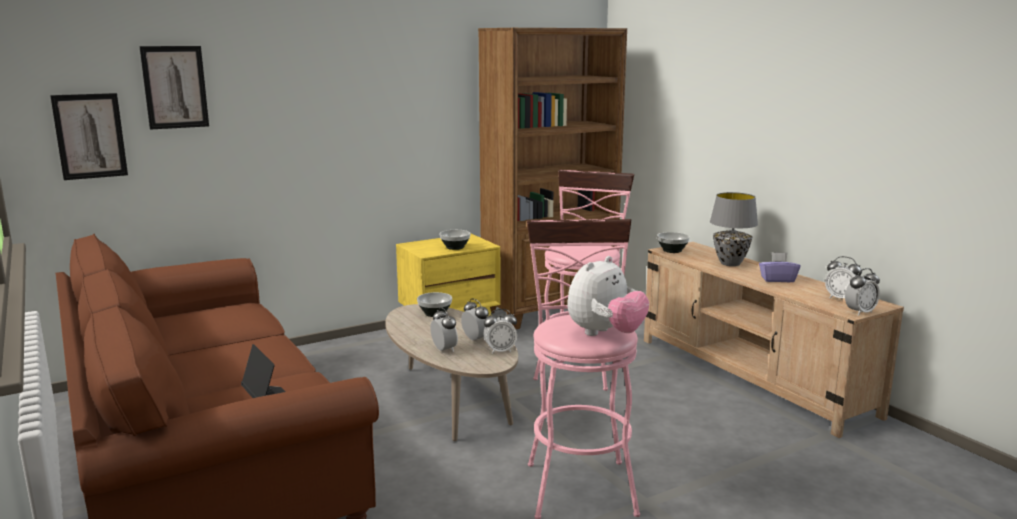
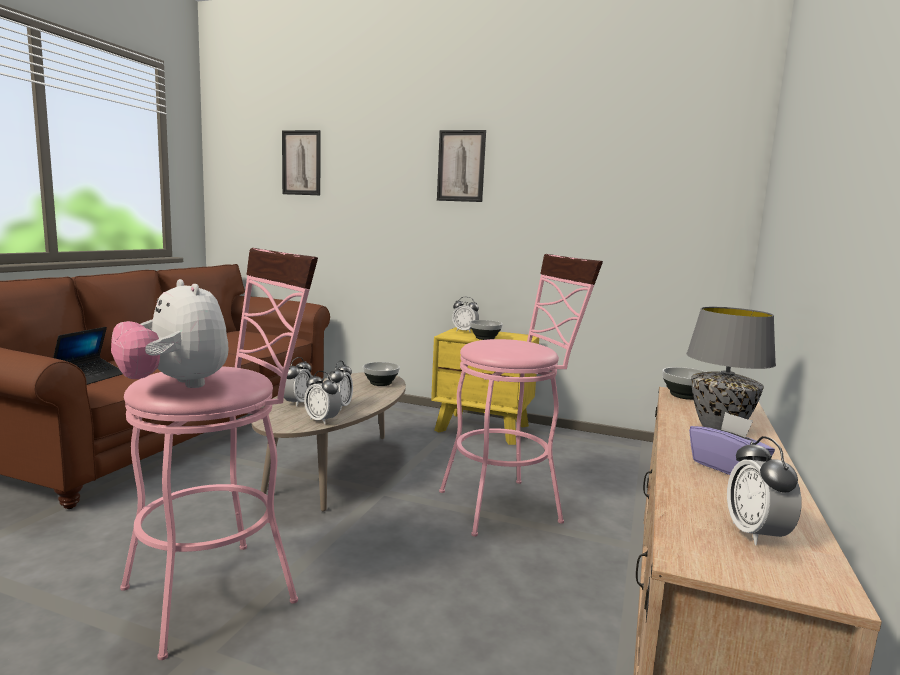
camera: 50 degrees right, 5 degrees down
picture [50,93,128,180] -> picture moved to [437,130,486,202]
brown bookcase [478,28,627,329] -> none
plush toy [567,256,649,336] -> plush toy turned 45 degrees clockwise [111,279,229,388]
alarm clock [845,268,880,316] -> alarm clock moved to [452,297,479,333]

